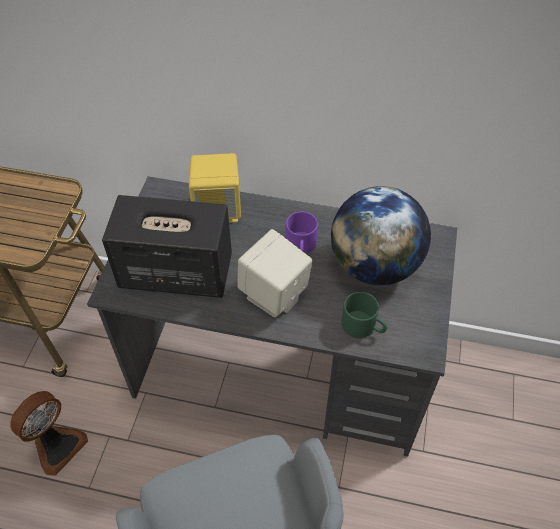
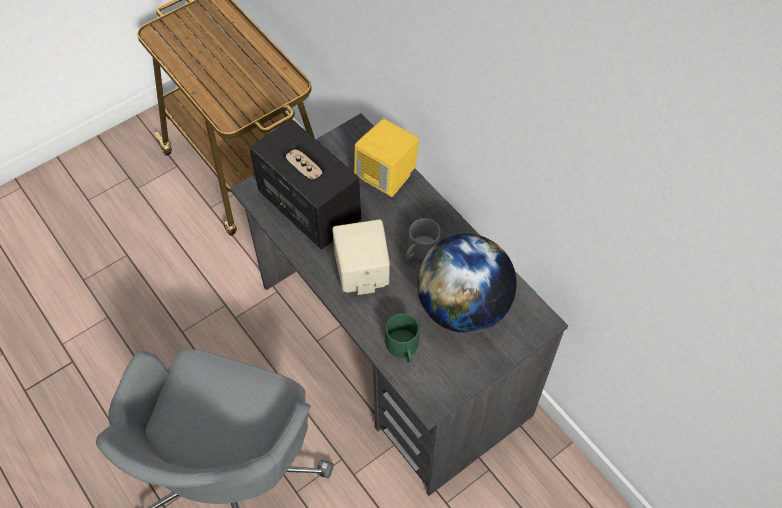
camera: 40 degrees right, 5 degrees up
fan [10,391,88,476] -> none
purple mug [286,212,318,254] -> grey mug [405,218,441,260]

